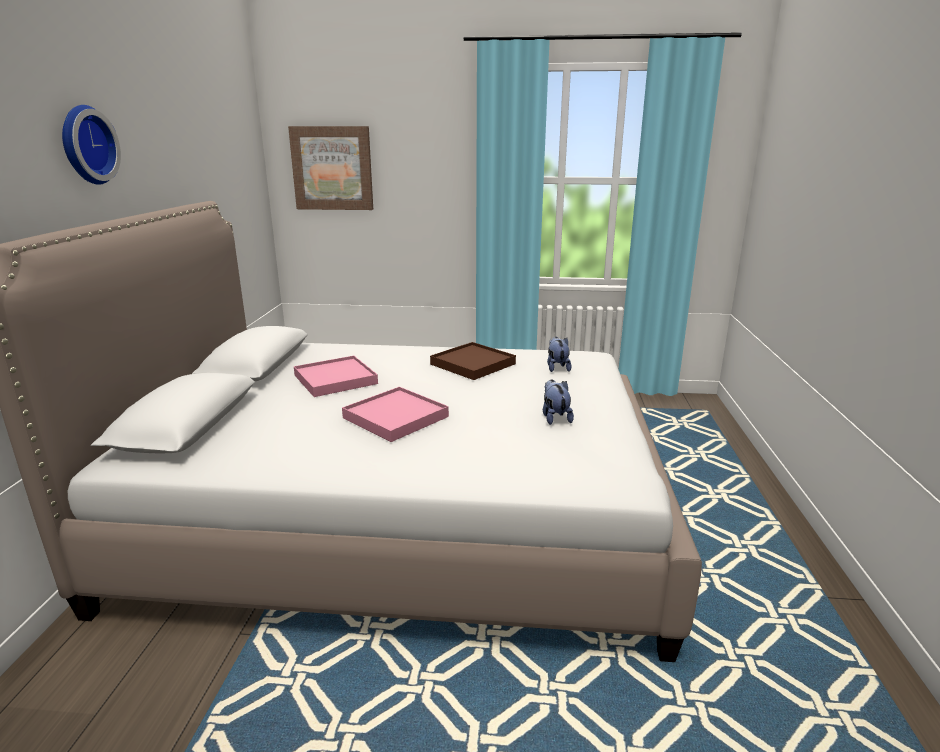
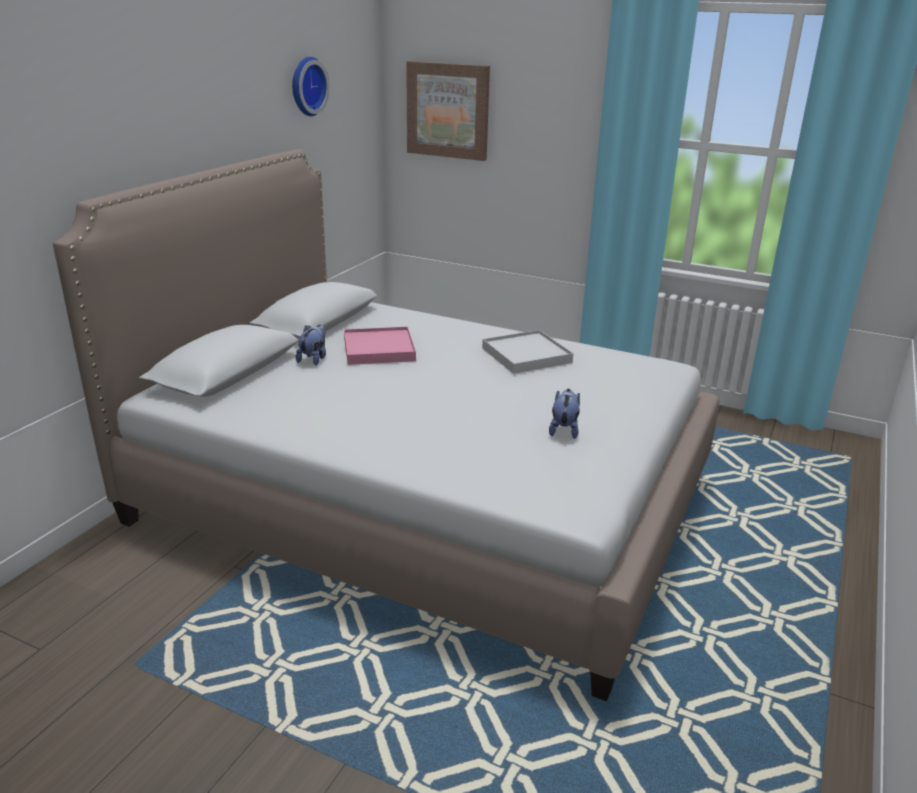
camera: 20 degrees right, 5 degrees up
wall clock [62,105,121,185] -> wall clock moved to [292,57,330,116]
pink tray [342,387,449,442] -> none
brown tray [430,342,516,380] -> white tray [482,330,573,374]
plush toy [547,337,571,372] -> plush toy moved to [296,325,326,365]

